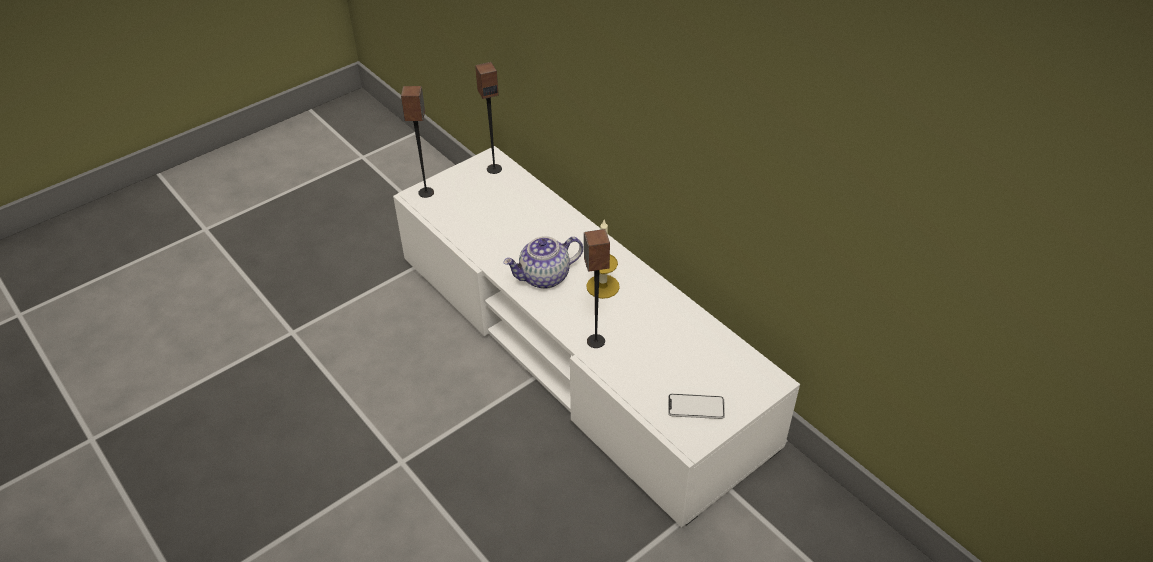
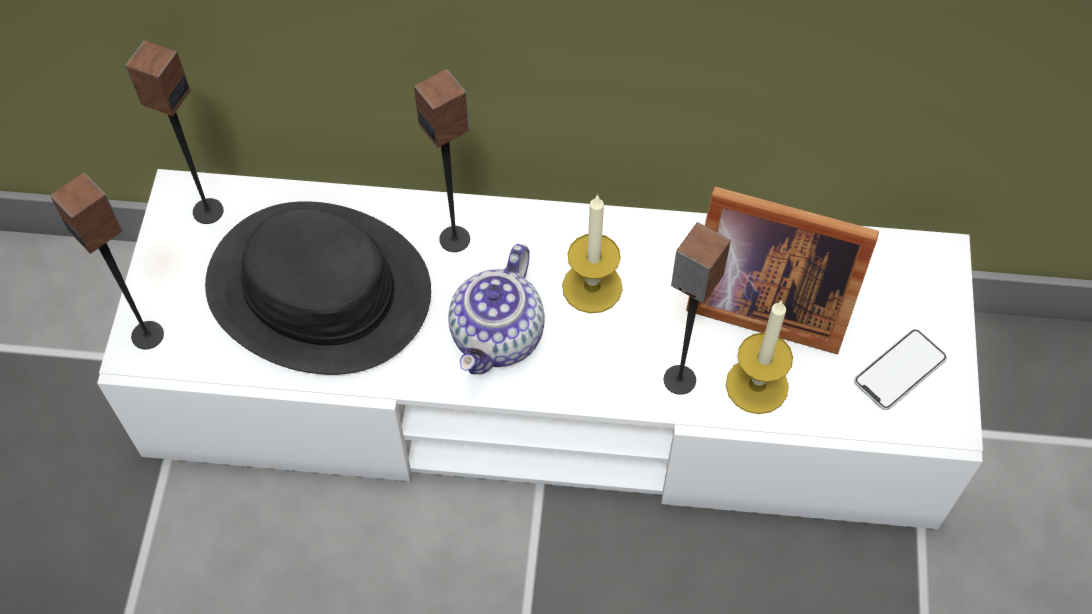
camera: 45 degrees left, 15 degrees up
none -> black hat [205,201,431,375]
none -> speaker [414,69,470,252]
none -> picture frame [686,187,879,354]
none -> candle [726,300,793,414]

